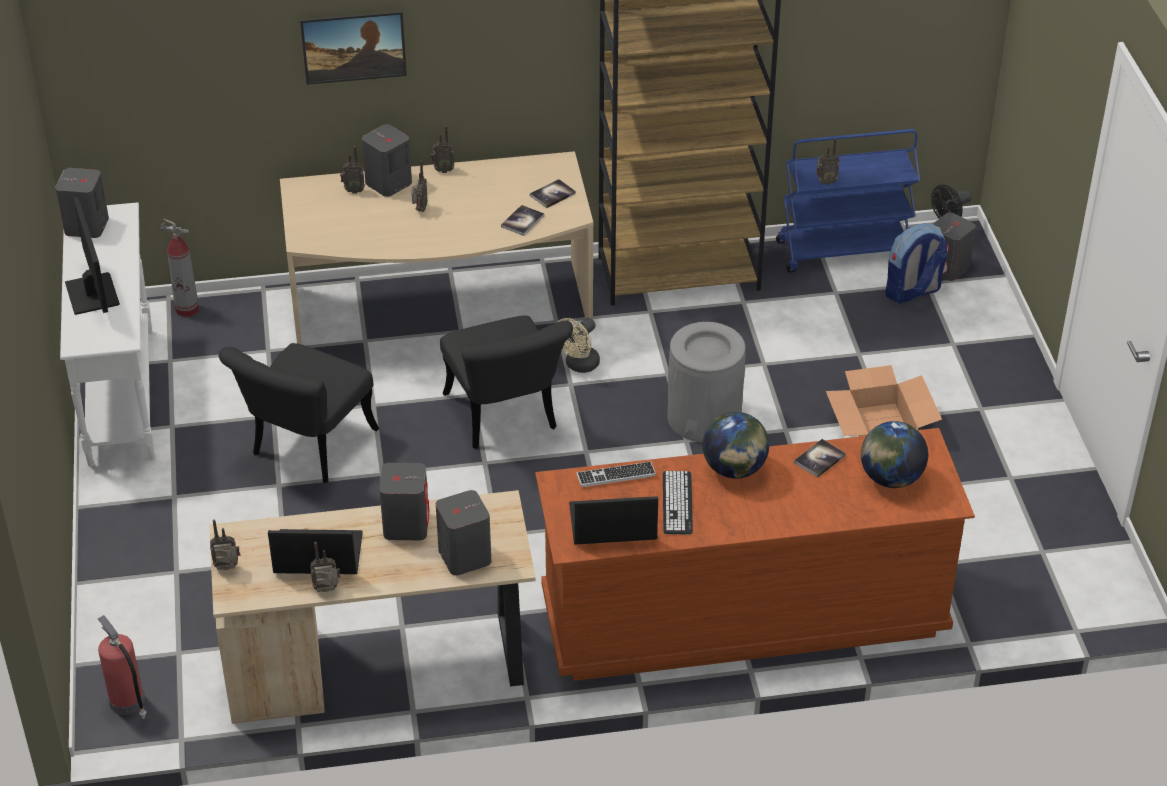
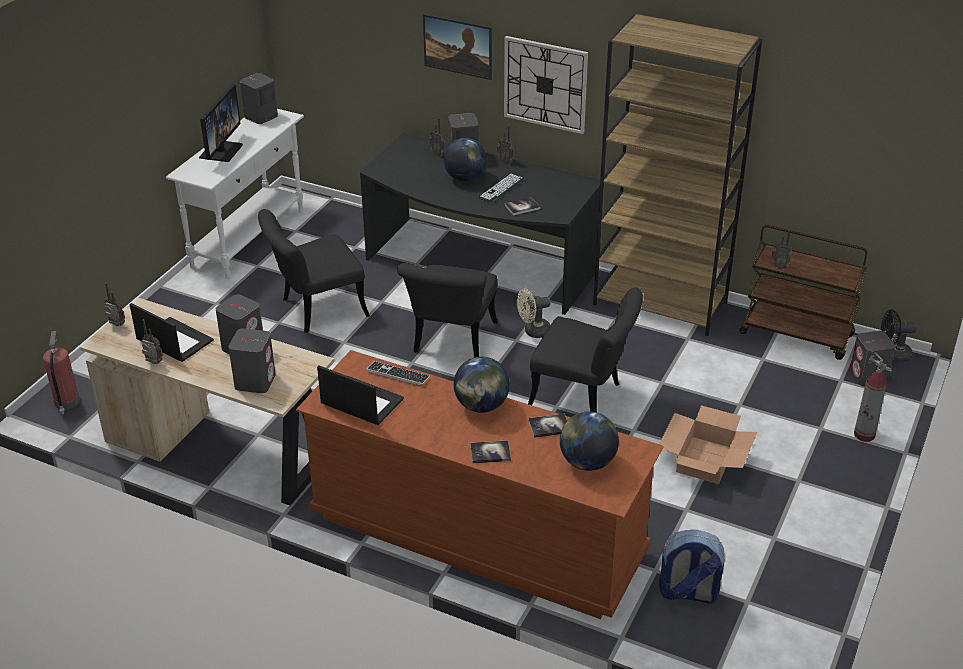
camera: 35 degrees right, 5 degrees down
fire extinguisher [161,218,199,317] -> fire extinguisher moved to [854,352,892,442]
beige desk [280,151,593,344] -> black desk [360,133,600,315]
radio [411,161,428,212] -> globe [443,138,487,181]
book [530,179,576,208] -> book moved to [470,440,511,463]
keyboard [663,471,693,534] -> keyboard moved to [478,174,525,204]
grey trash can [667,322,746,443] -> black chair [528,287,643,412]
blue cart [776,129,920,273] -> brown cart [739,225,868,360]
backpack [886,223,947,304] -> backpack moved to [659,530,725,603]
none -> wall clock [504,36,588,134]

